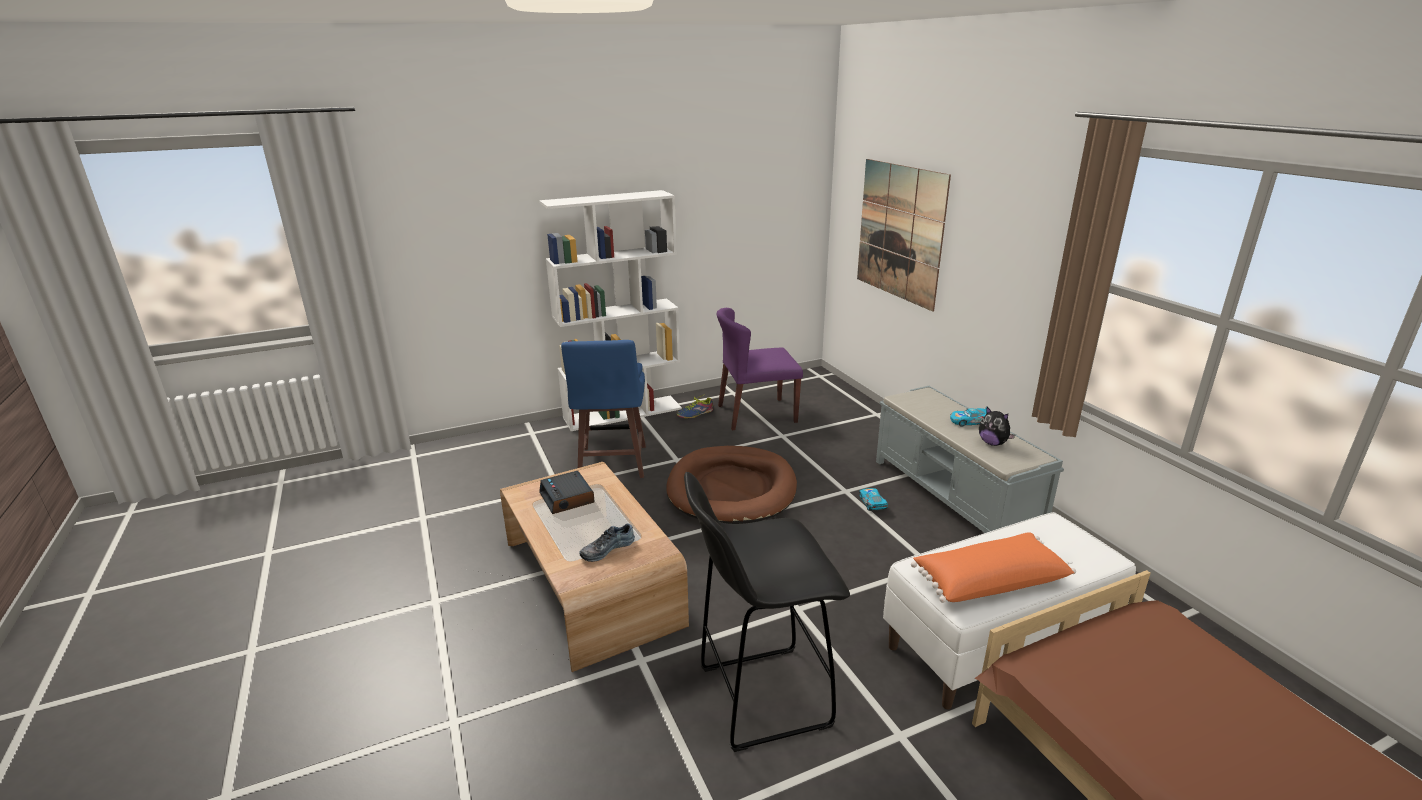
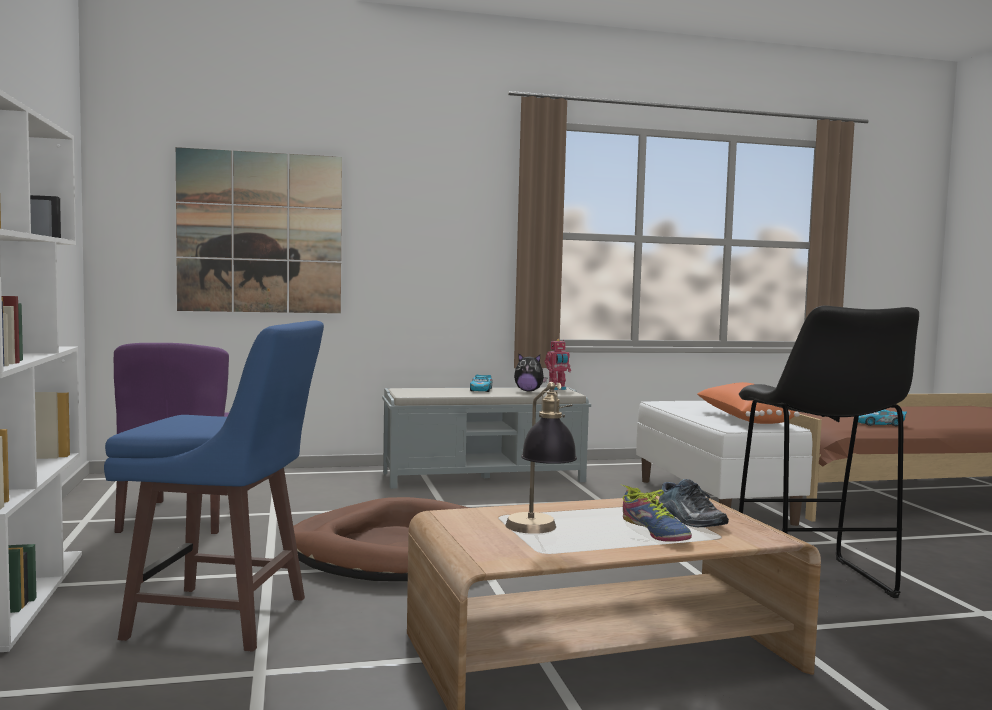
camera: 80 degrees left, 20 degrees down
alarm clock [539,471,595,514] -> table lamp [506,382,577,534]
shoe [677,394,713,418] -> shoe moved to [622,485,692,542]
toy car [859,488,888,511] -> toy car moved to [858,409,907,426]
plush toy [979,407,1015,446] -> plush toy turned 45 degrees clockwise [514,353,547,392]
none -> toy robot [545,339,571,390]

